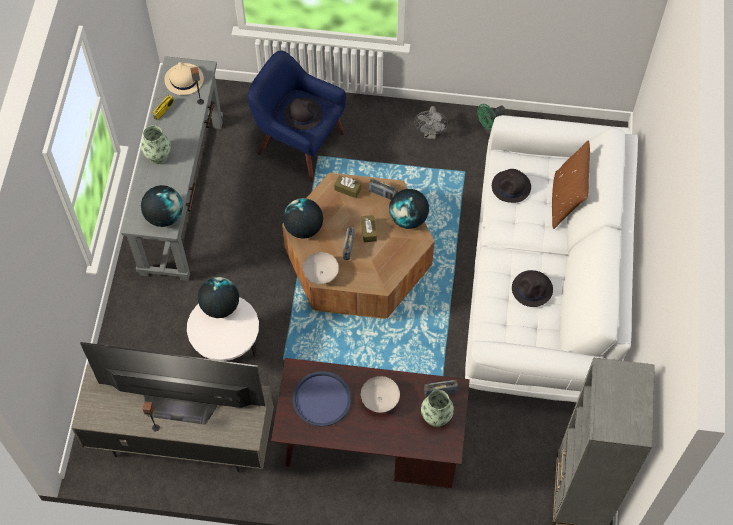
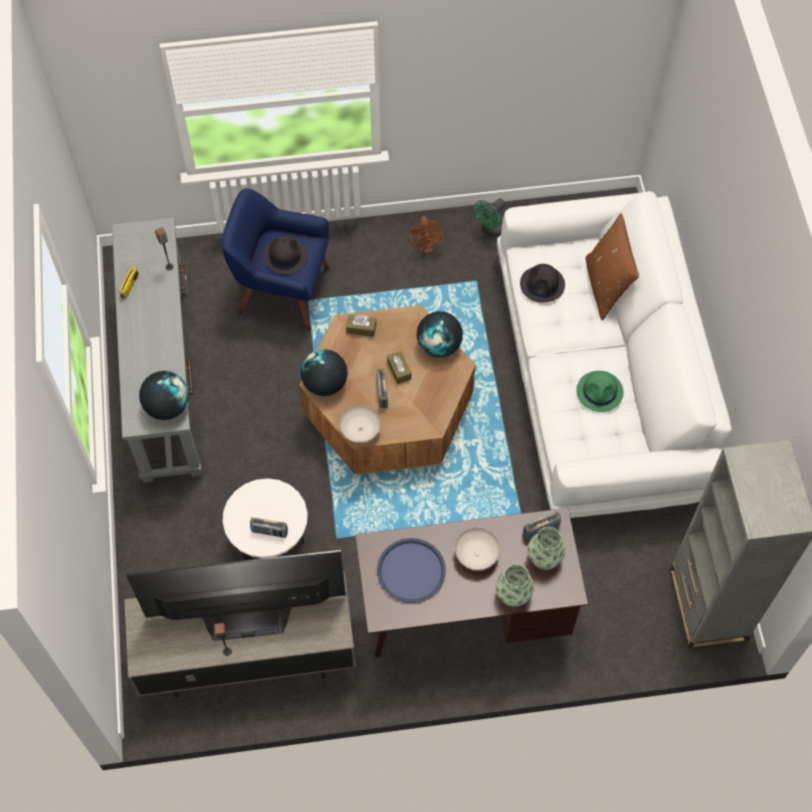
camera: 15 degrees left, 0 degrees up
vase [141,125,171,164] -> vase moved to [496,564,534,607]
beige hat [164,62,204,95] -> none
globe [198,277,239,318] -> none
radio [369,178,398,200] -> radio moved to [250,518,288,538]
grey fan [414,106,448,139] -> brown fan [408,216,446,254]
black hat [512,270,553,307] -> green hat [576,371,624,412]

